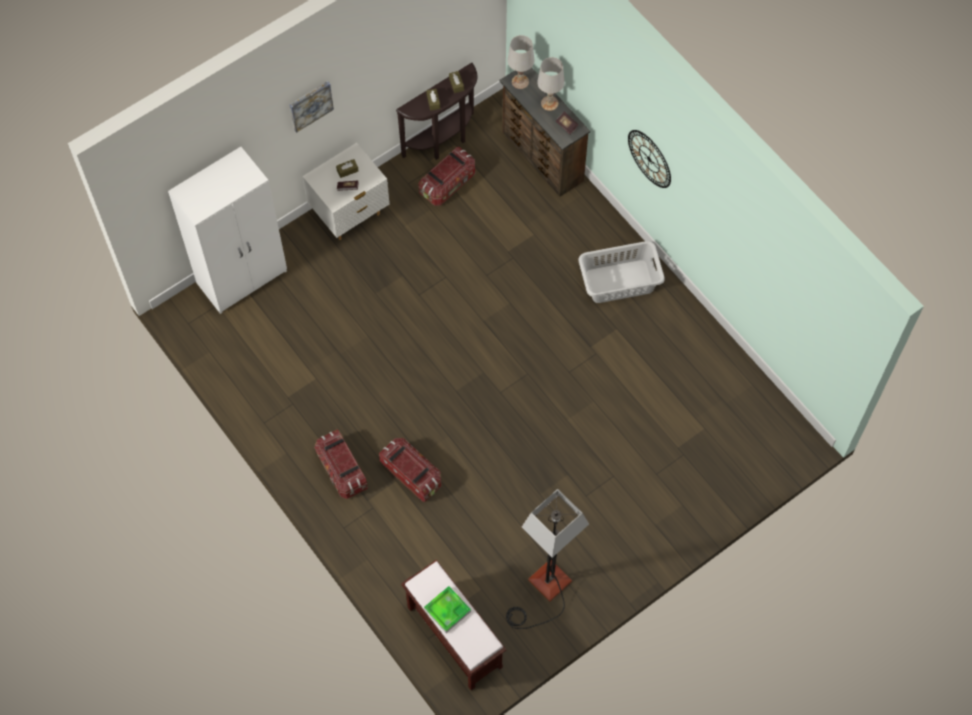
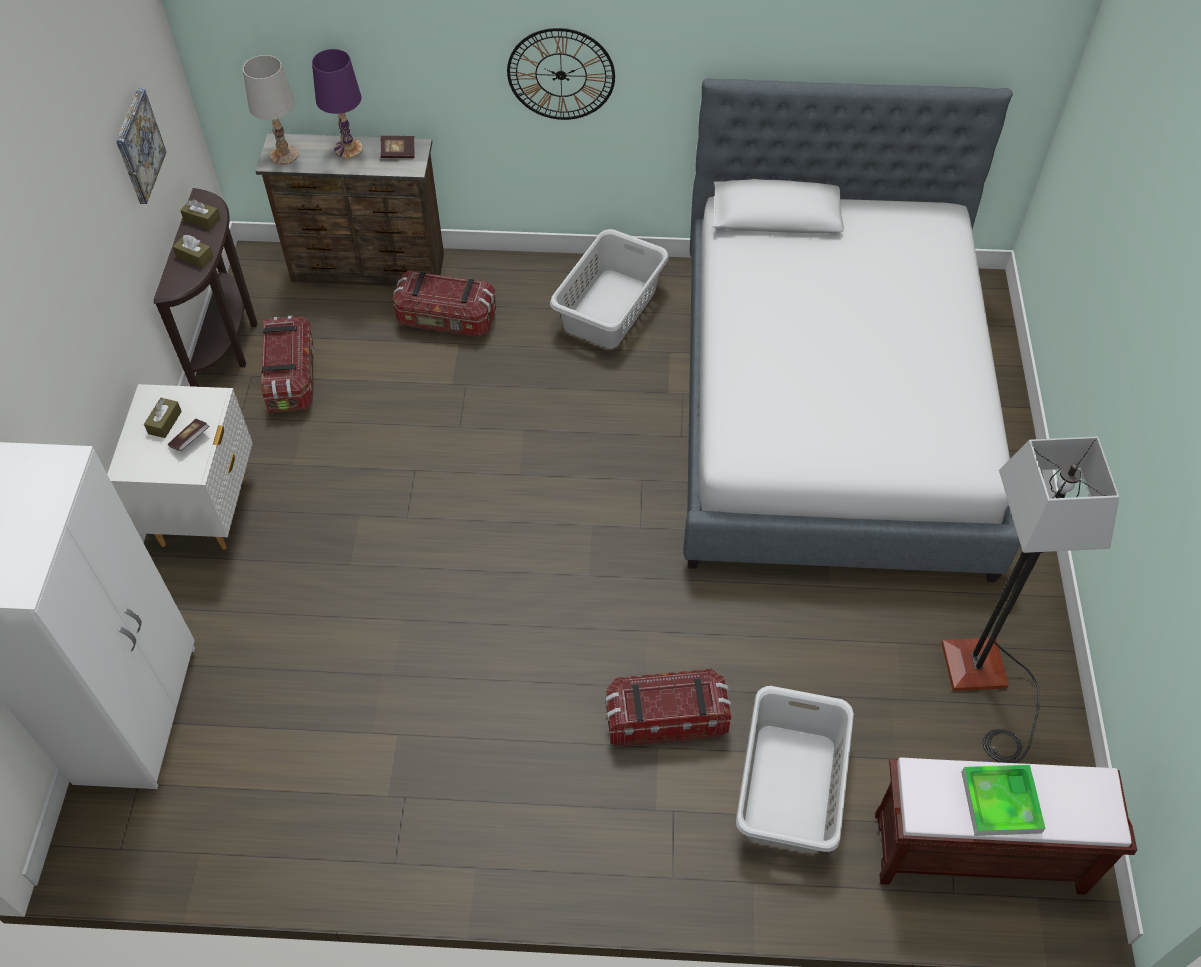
camera: 50 degrees left, 10 degrees down
picture [289,81,334,133] -> picture moved to [116,88,166,204]
storage box [314,429,368,499] -> storage box moved to [393,271,496,337]
white table lamp [537,57,565,111] -> purple table lamp [312,49,363,158]
none -> bed [683,78,1020,582]
none -> grey laundry basket [736,686,854,853]

